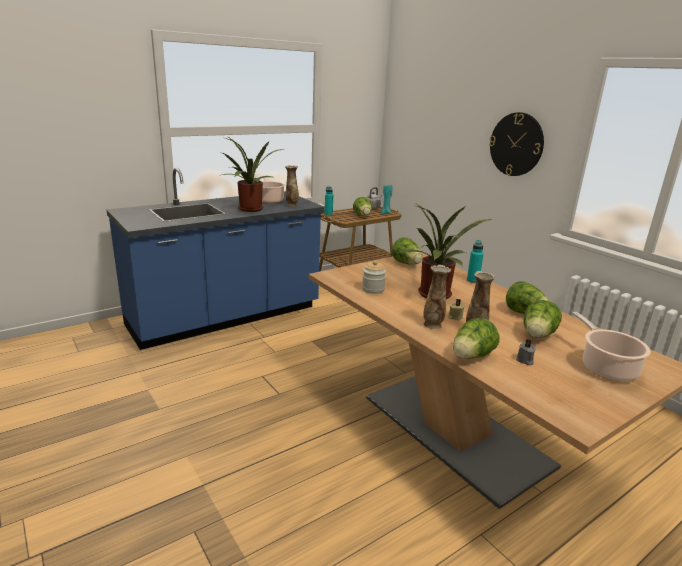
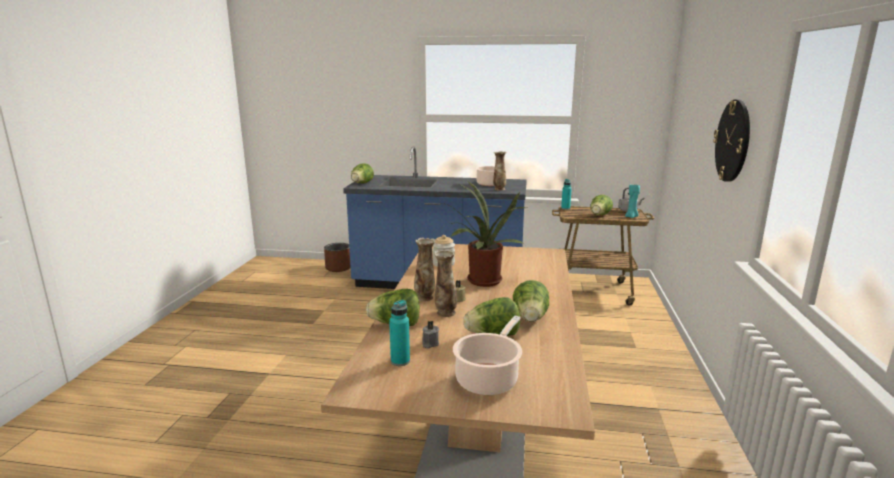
camera: 45 degrees right, 5 degrees down
potted plant [222,137,284,212] -> none
lettuce [392,237,423,265] -> lettuce moved to [351,163,374,183]
turquoise bottle [467,240,484,283] -> turquoise bottle moved to [389,300,410,366]
none -> brown planter [324,243,351,272]

